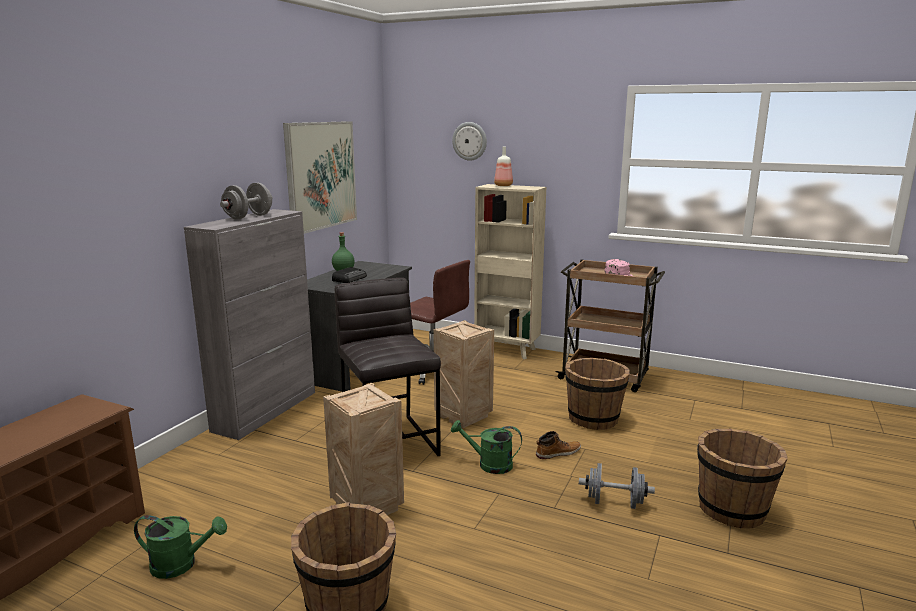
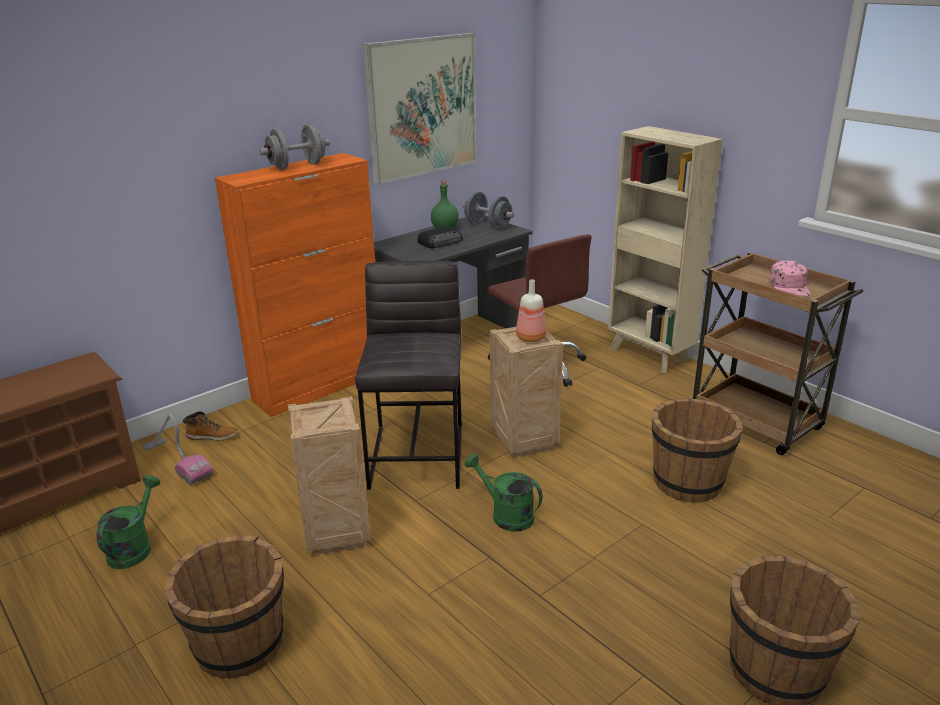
camera: 25 degrees right, 10 degrees up
green watering can [134,515,227,579] -> green watering can turned 105 degrees counterclockwise [96,475,160,569]
grey cabinet [184,209,315,440] -> orange cabinet [215,153,375,417]
wall clock [452,122,487,161] -> none
bottle [494,147,513,186] -> bottle moved to [516,279,546,342]
boot [536,431,581,459] -> boot moved to [183,411,238,441]
grey dumbbell [579,463,655,509] -> grey dumbbell moved to [463,192,514,229]
none -> vacuum cleaner [142,414,213,485]

